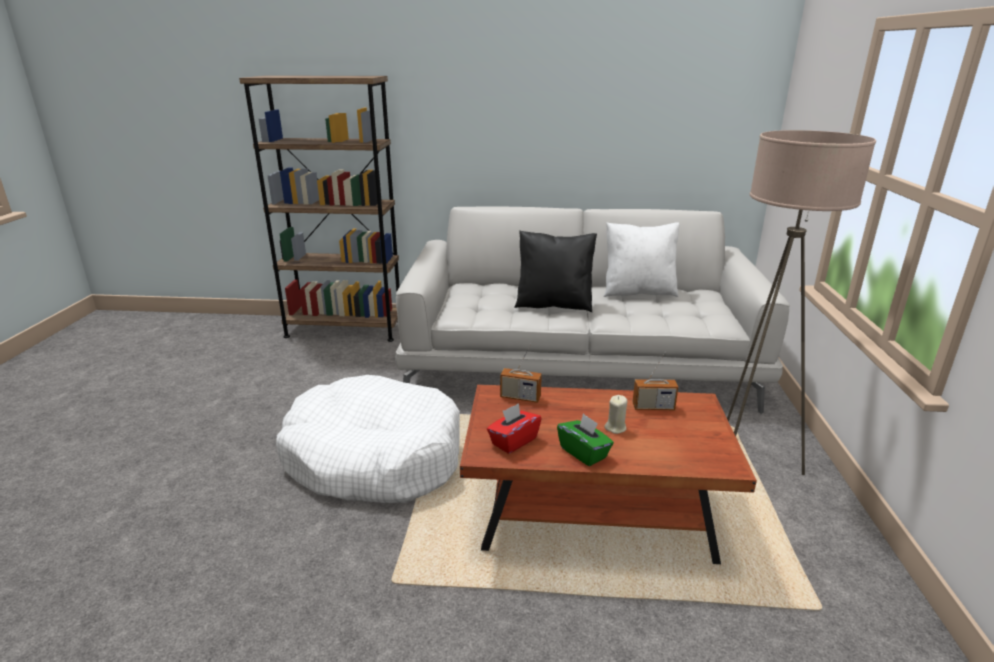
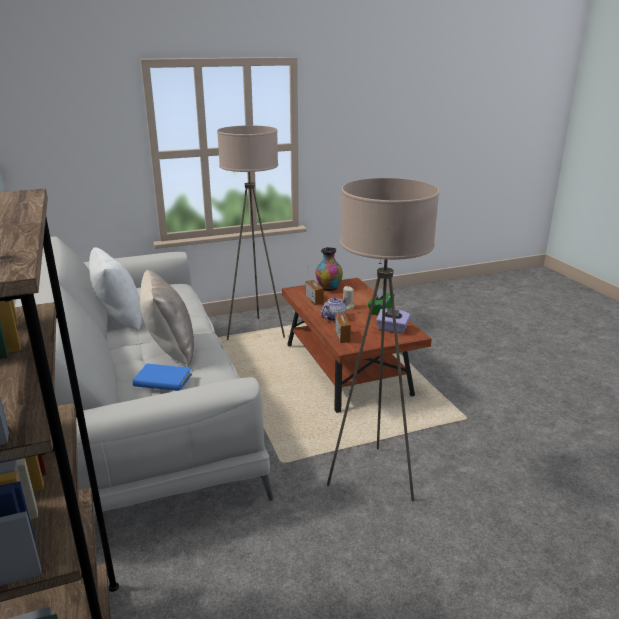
camera: 115 degrees left, 0 degrees up
white dog bed [276,375,460,503] -> beige floor lamp [327,178,439,501]
red tissue box [487,403,542,454] -> purple tissue box [376,308,411,334]
black pillow [514,231,597,312] -> beige pillow [140,269,194,366]
none -> blue book [133,364,192,391]
none -> vase [316,247,343,291]
none -> teapot [321,297,348,321]

